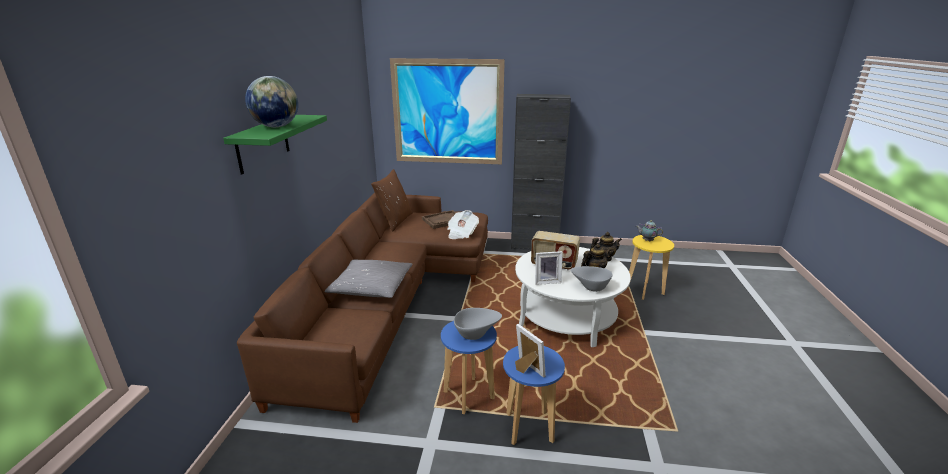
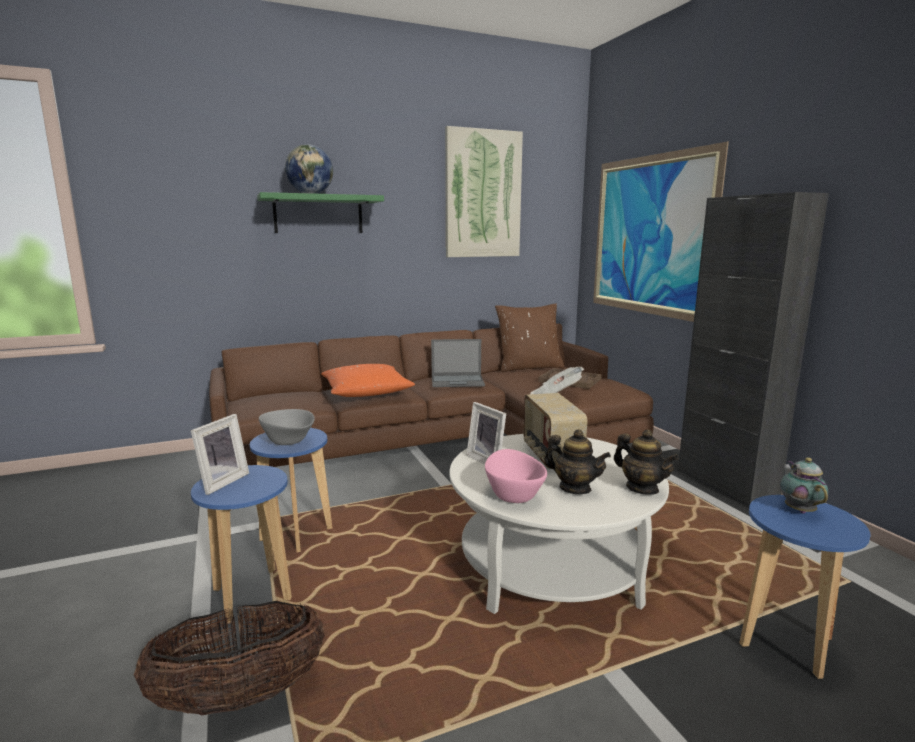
camera: 60 degrees right, 10 degrees down
grey pillow [324,260,412,298] -> orange pillow [321,364,415,397]
grey bowl [571,266,613,292] -> pink bowl [485,449,547,503]
yellow stool [628,235,674,300] -> blue stool [739,495,870,679]
none -> basket [134,601,325,715]
none -> laptop [431,339,485,387]
none -> picture [445,126,523,257]

